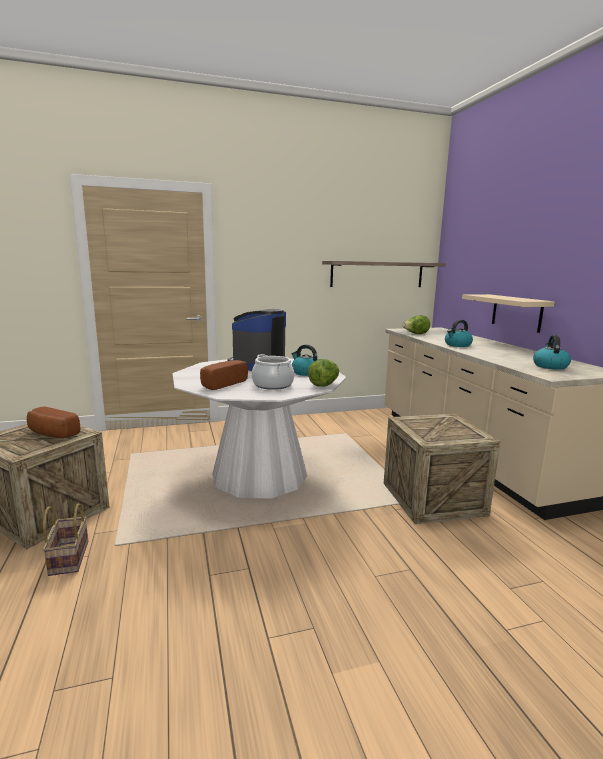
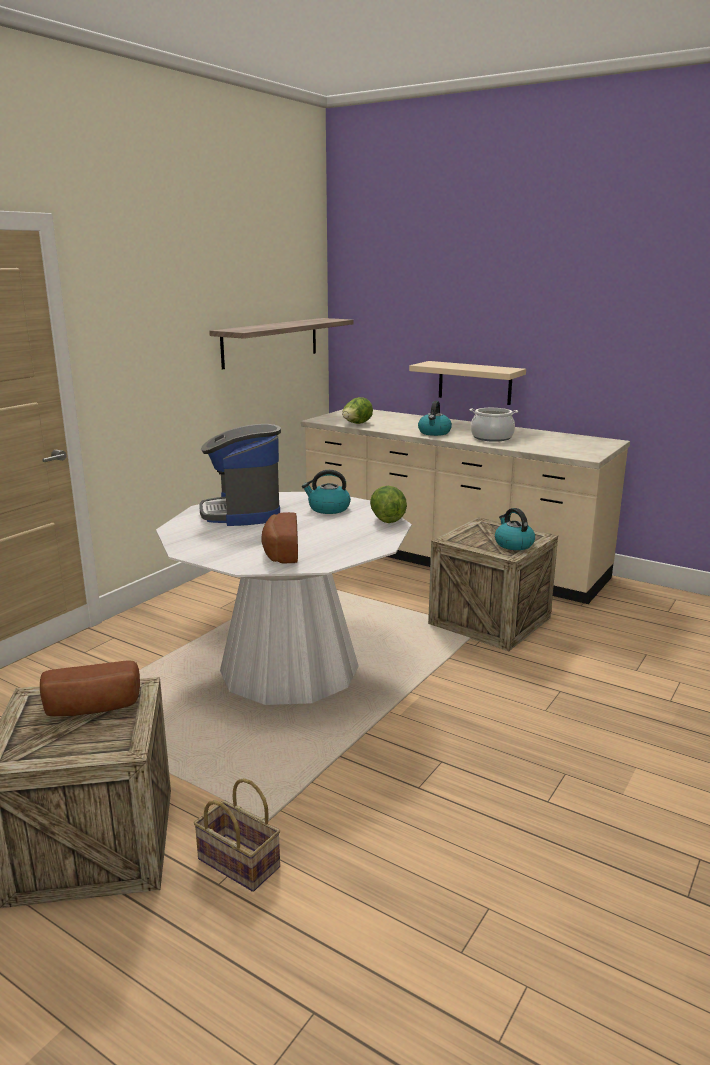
camera: 40 degrees left, 5 degrees up
cooking pot [252,354,294,390] -> cooking pot moved to [470,408,518,442]
kettle [533,335,571,370] -> kettle moved to [495,508,535,550]

